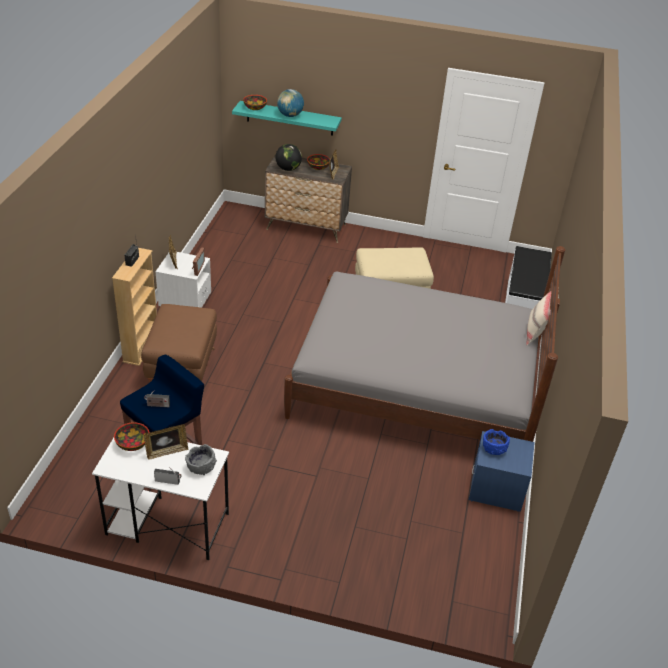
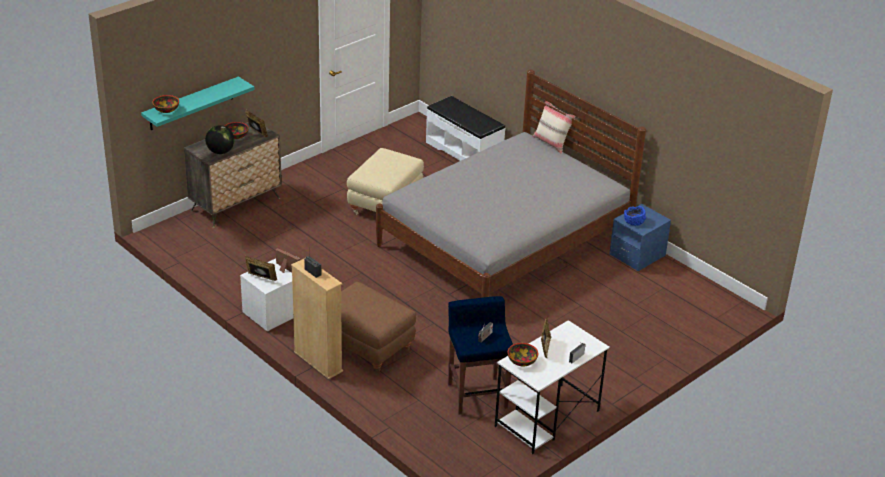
camera: 55 degrees left, 5 degrees down
grey bowl [185,444,217,475] -> none
globe [277,89,304,117] -> none

